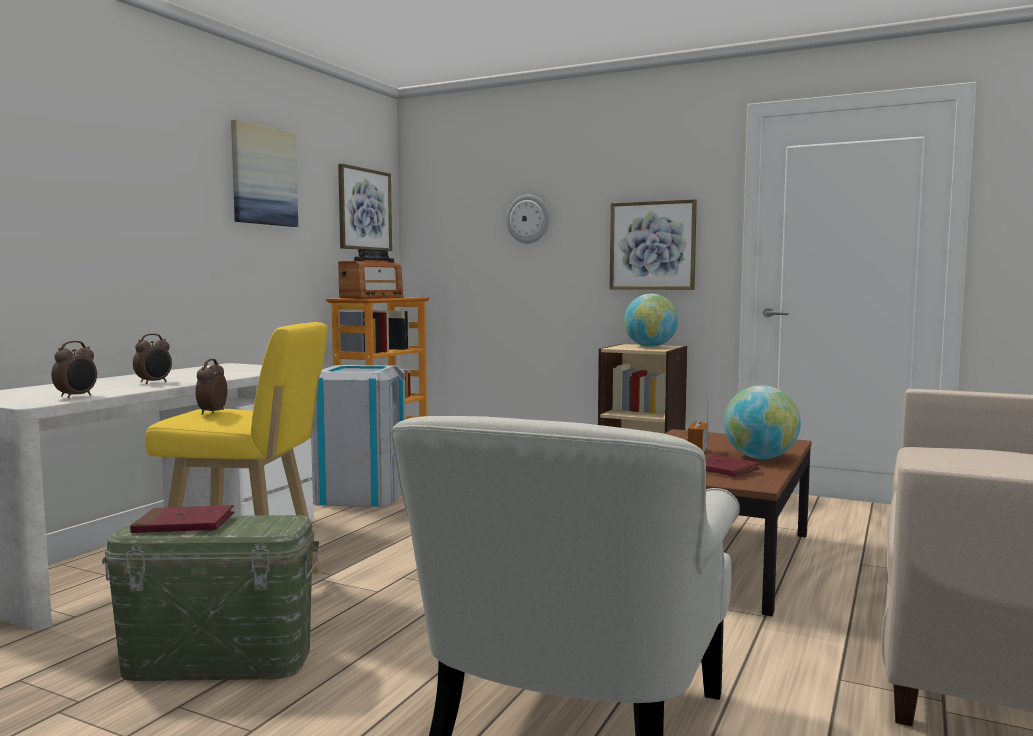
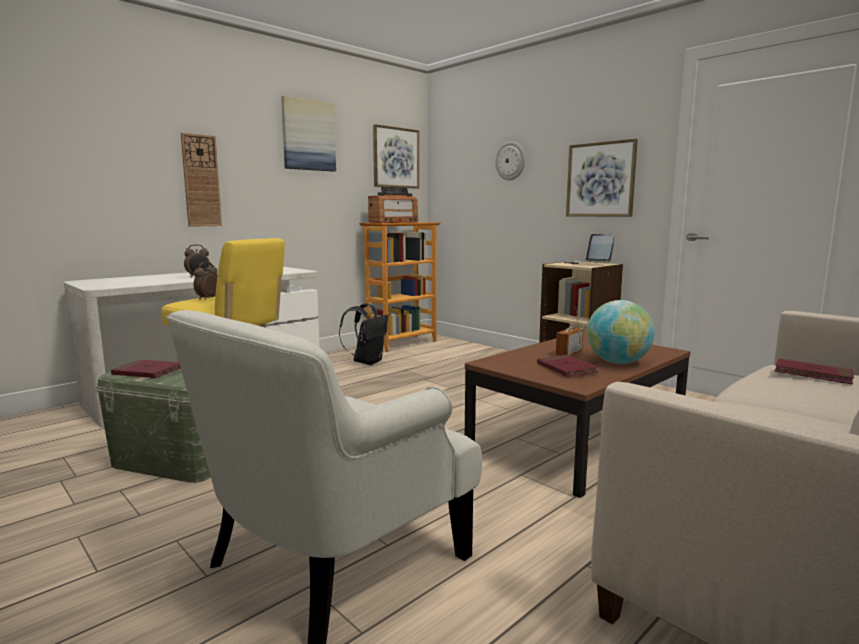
camera: 20 degrees right, 5 degrees up
alarm clock [51,341,97,398] -> none
grey trash can [311,365,406,507] -> black backpack [339,304,388,365]
globe [624,294,678,347] -> laptop [564,234,614,264]
none -> wall clock [181,133,222,227]
none -> red book [774,358,854,385]

